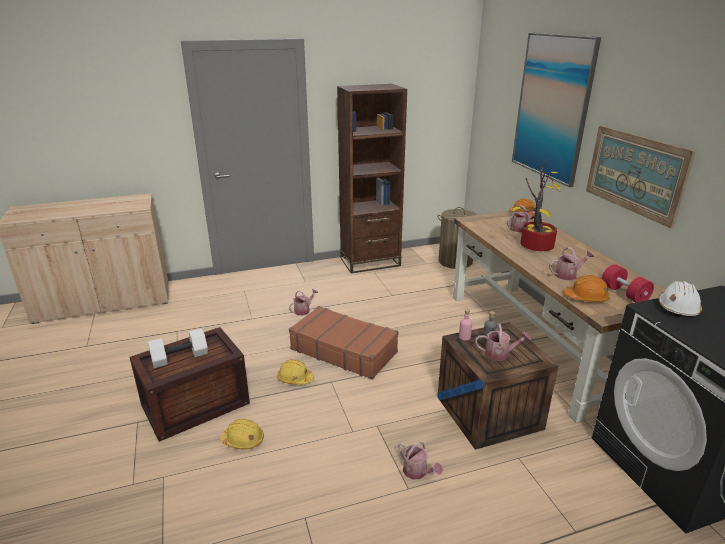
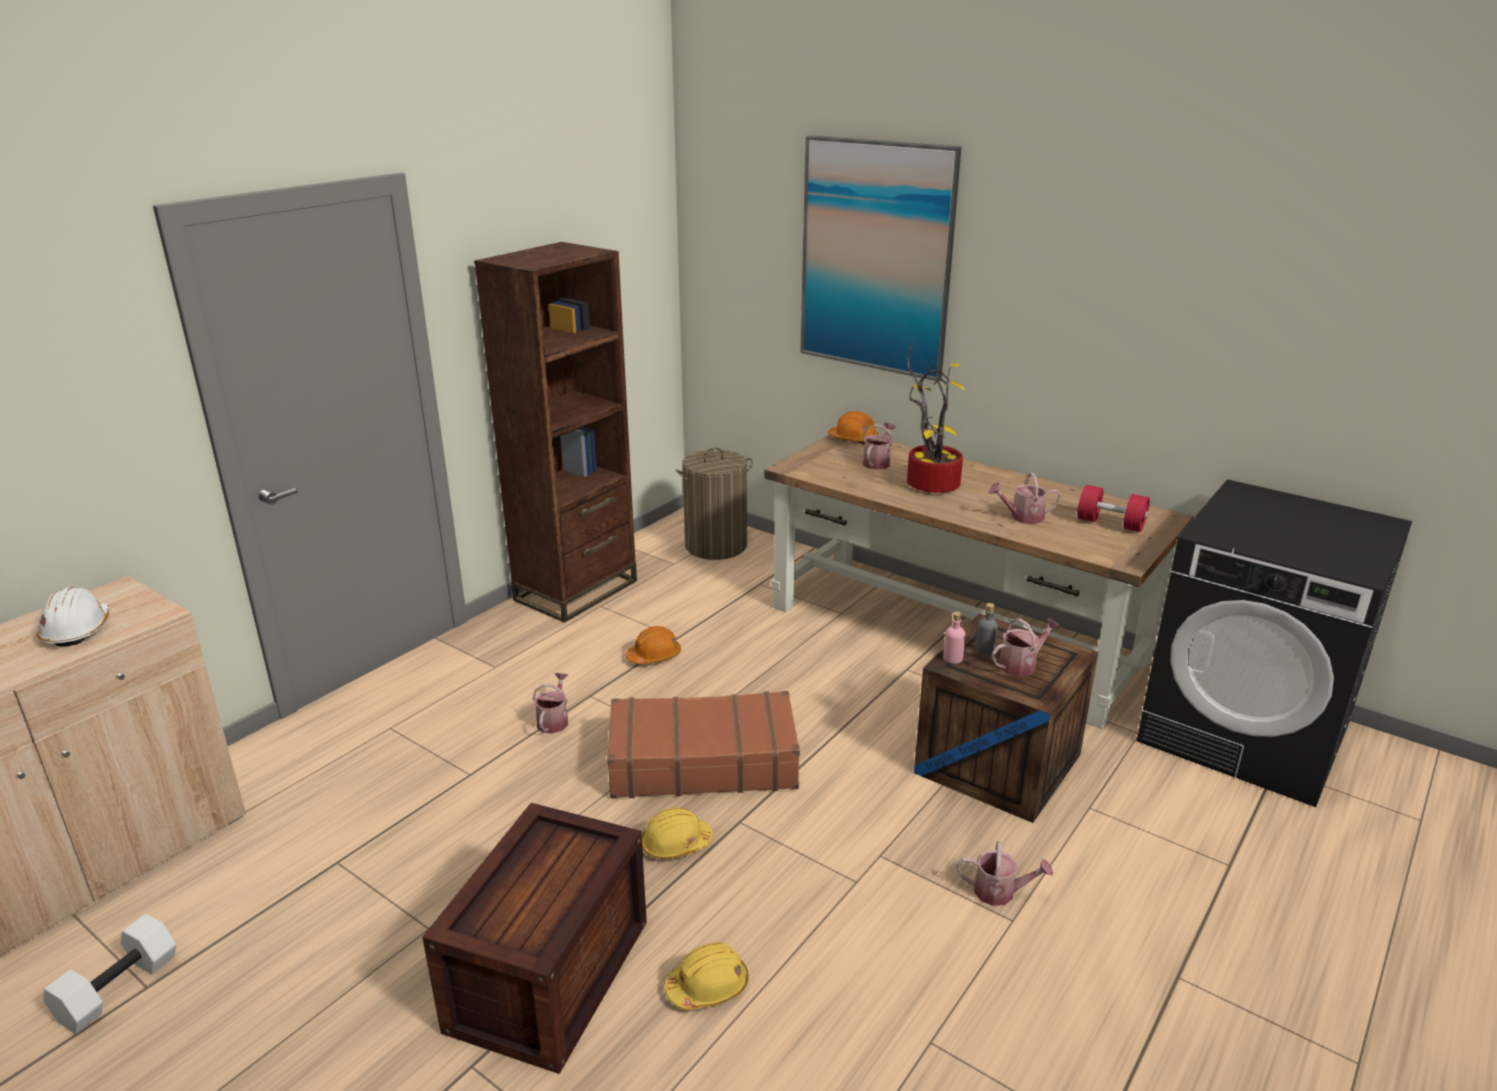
camera: 35 degrees left, 0 degrees up
white dumbbell [148,328,208,368] -> white dumbbell moved to [44,914,177,1034]
watering can [549,247,594,280] -> watering can turned 135 degrees counterclockwise [988,473,1061,524]
orange hard hat [564,275,610,302] -> orange hard hat moved to [626,626,681,664]
picture [586,126,696,228] -> none
white hard hat [659,281,702,318] -> white hard hat moved to [37,587,109,646]

